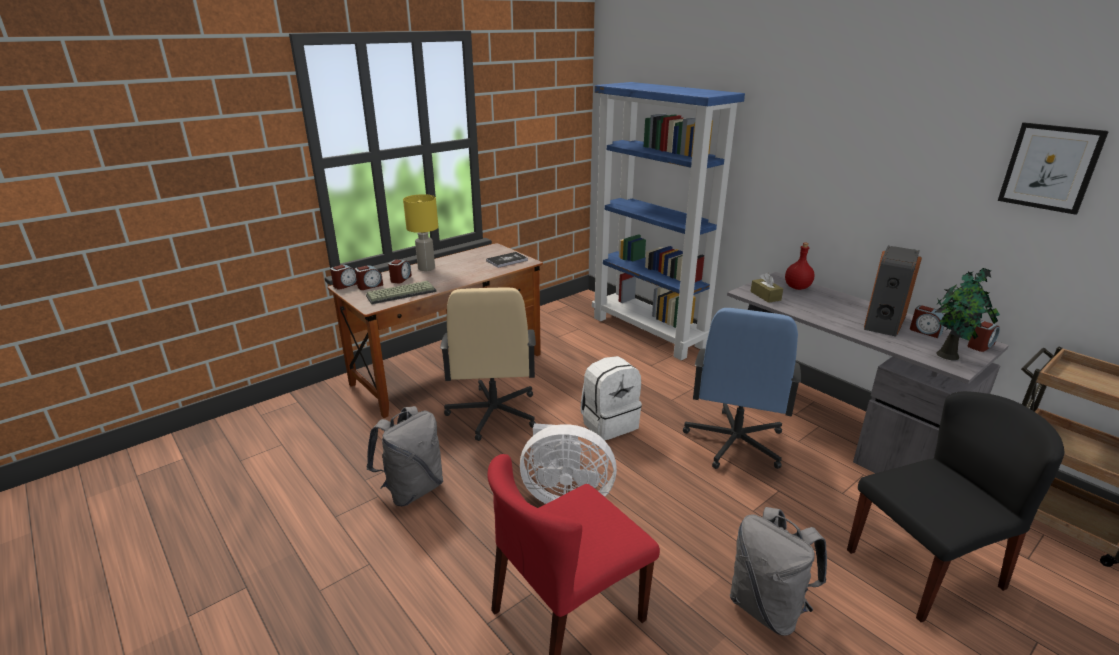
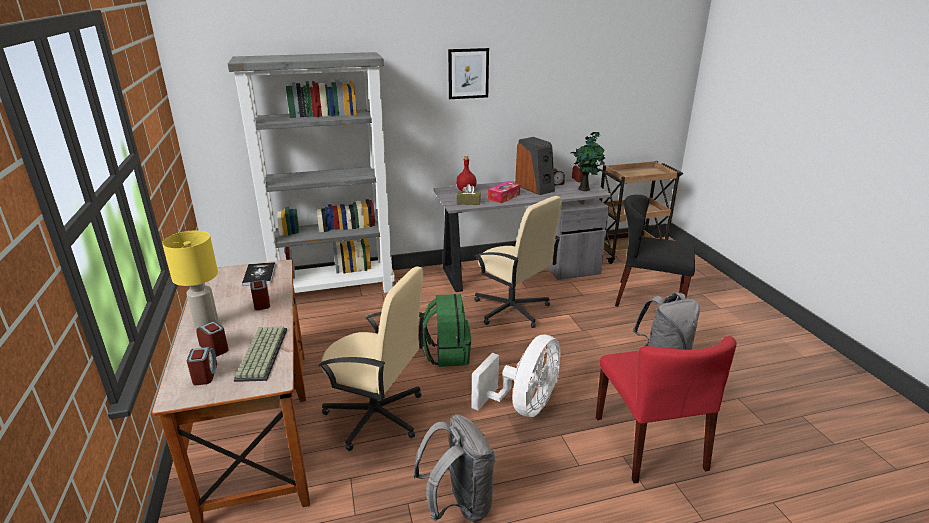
camera: 65 degrees left, 0 degrees up
alarm clock [330,265,357,289] -> alarm clock moved to [250,280,270,310]
white backpack [580,356,642,440] -> green backpack [423,294,471,367]
blue bookcase [592,82,745,360] -> grey bookcase [228,52,395,293]
blue office chair [683,308,801,469] -> beige office chair [475,196,562,328]
black chair [847,391,1064,622] -> black chair turned 75 degrees counterclockwise [615,194,695,307]
picture [998,122,1109,215] -> picture moved to [448,48,489,99]
none -> tissue box [488,181,520,203]

